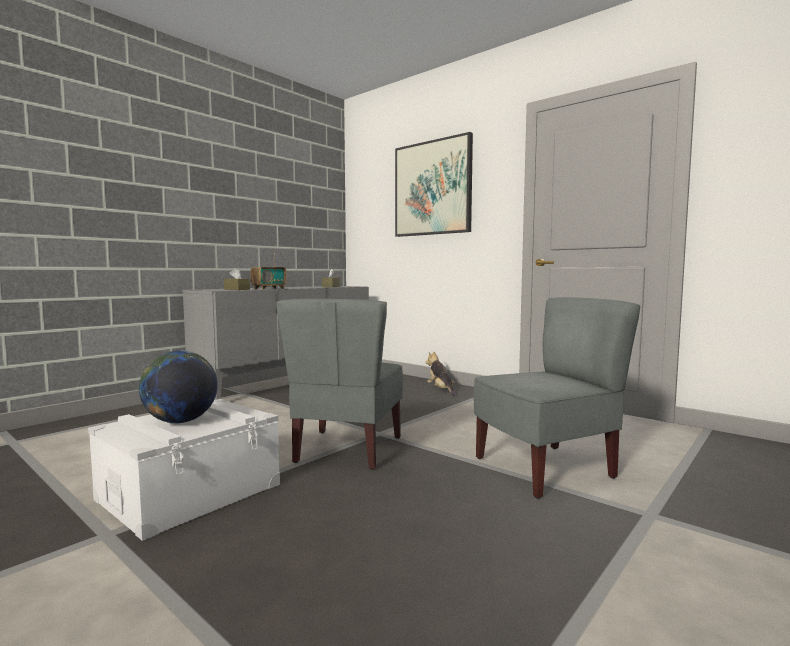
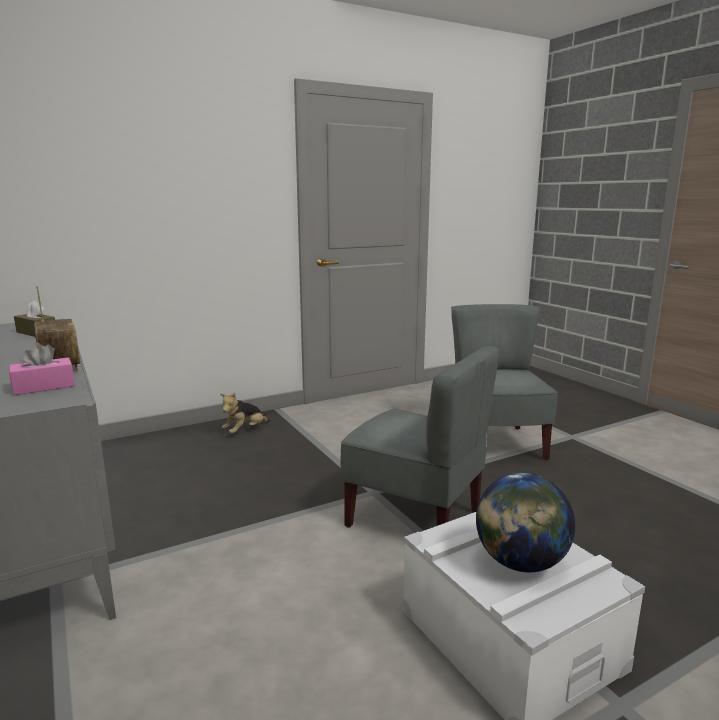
camera: 70 degrees left, 10 degrees up
brown tissue box [224,268,250,290] -> pink tissue box [9,343,75,395]
picture [395,132,473,237] -> none
plush toy [426,351,457,397] -> plush toy turned 45 degrees counterclockwise [220,393,270,433]

